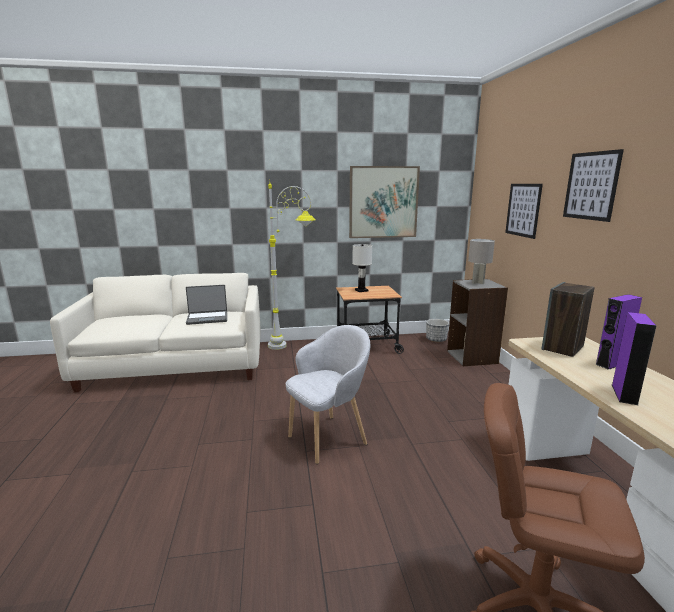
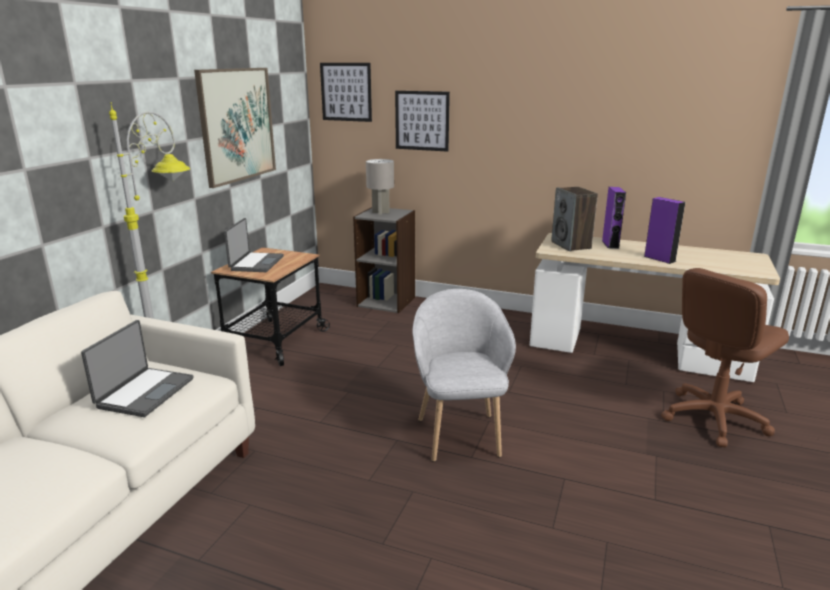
camera: 60 degrees left, 5 degrees up
white table lamp [352,244,372,292] -> laptop [224,218,284,272]
planter [426,319,449,342] -> none
picture [563,149,624,222] -> picture moved to [320,63,372,122]

